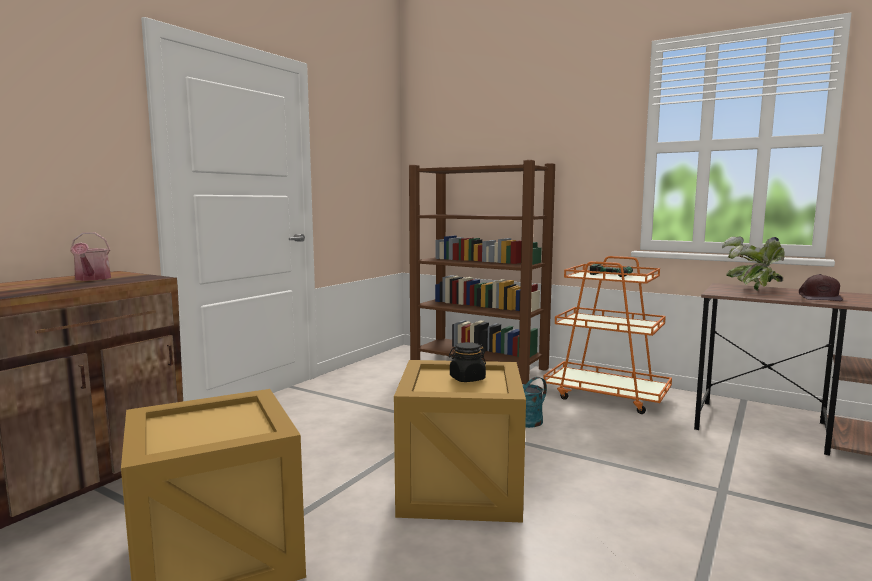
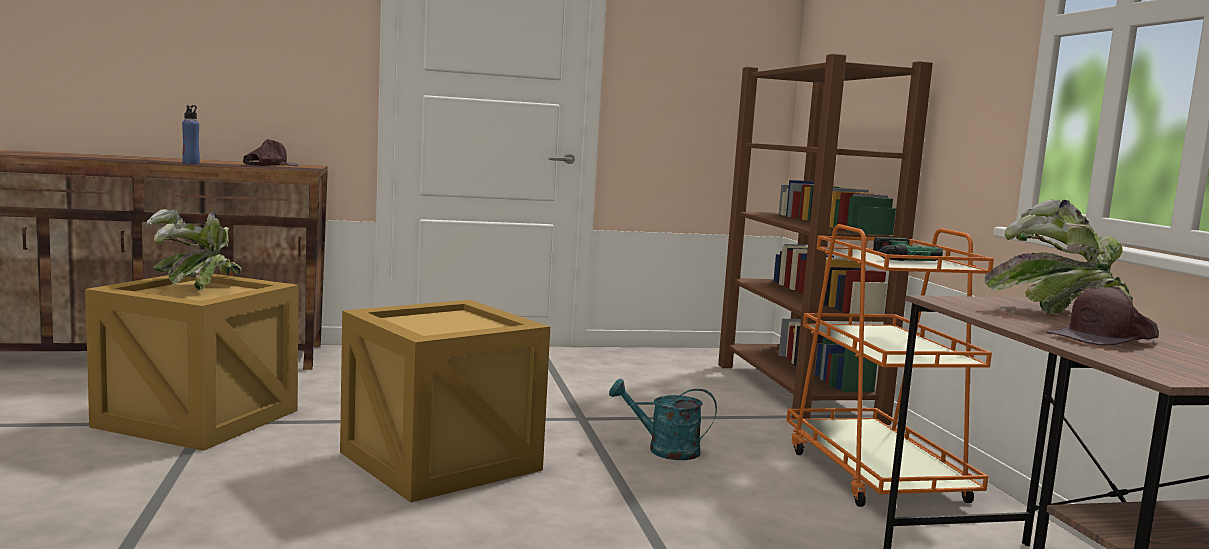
camera: 45 degrees right, 0 degrees up
watering can [70,232,111,281] -> brown cap [243,139,299,166]
black jar [449,342,486,382] -> none
none -> potted plant [146,209,242,291]
none -> blue bottle [182,105,200,165]

